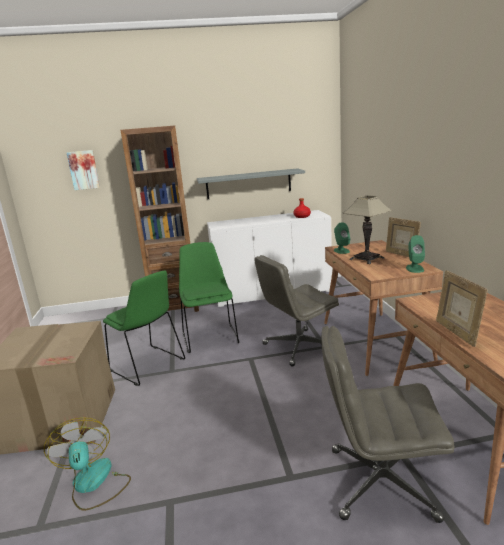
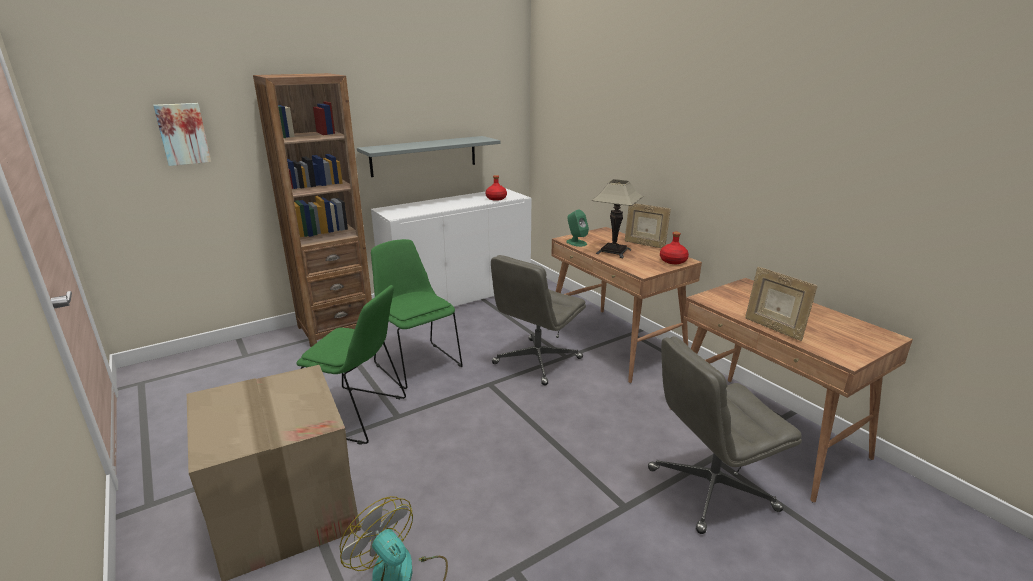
camera: 25 degrees left, 5 degrees up
green speaker [406,235,425,273] -> red bottle [660,232,689,264]

